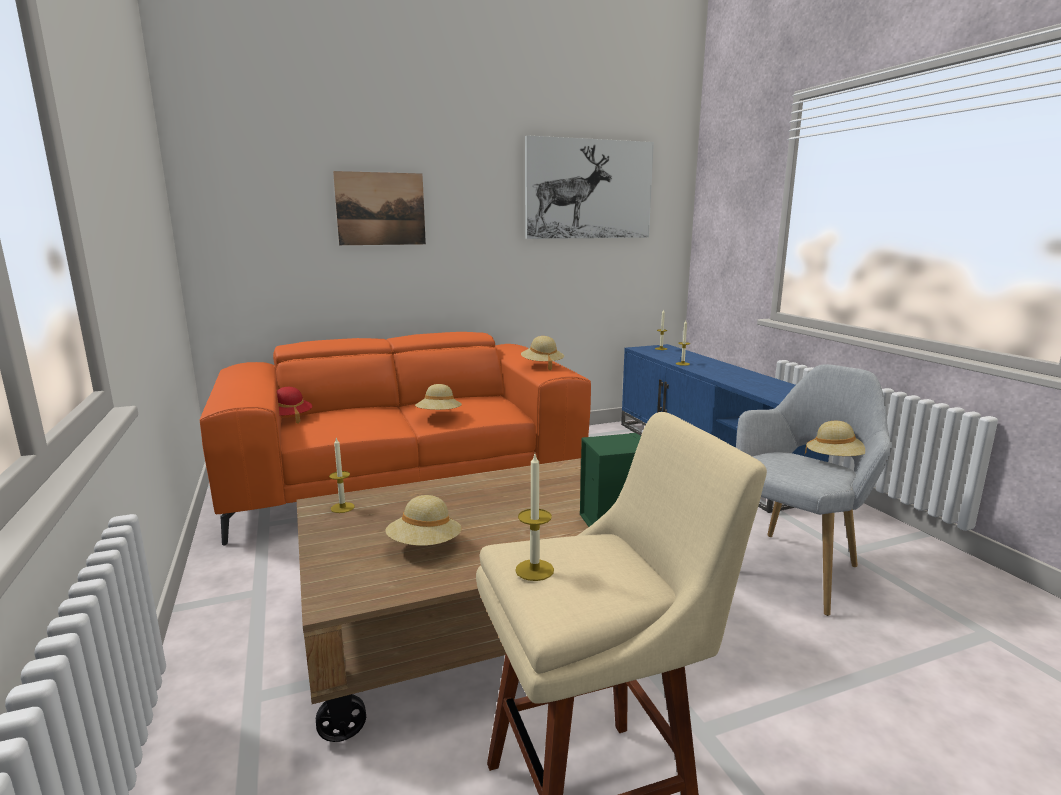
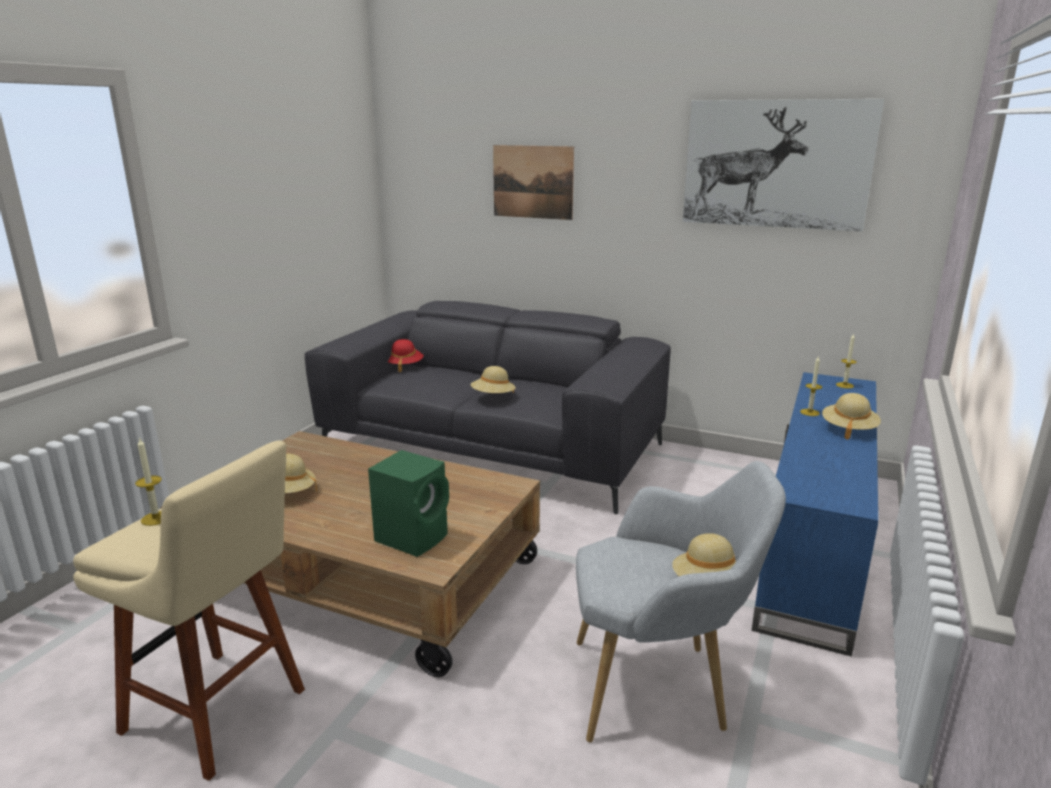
camera: 45 degrees right, 5 degrees up
orange sofa [200,332,591,546] -> grey sofa [305,301,671,515]
candle [329,438,355,513] -> none
beige hat [521,336,564,370] -> beige hat moved to [822,393,881,440]

